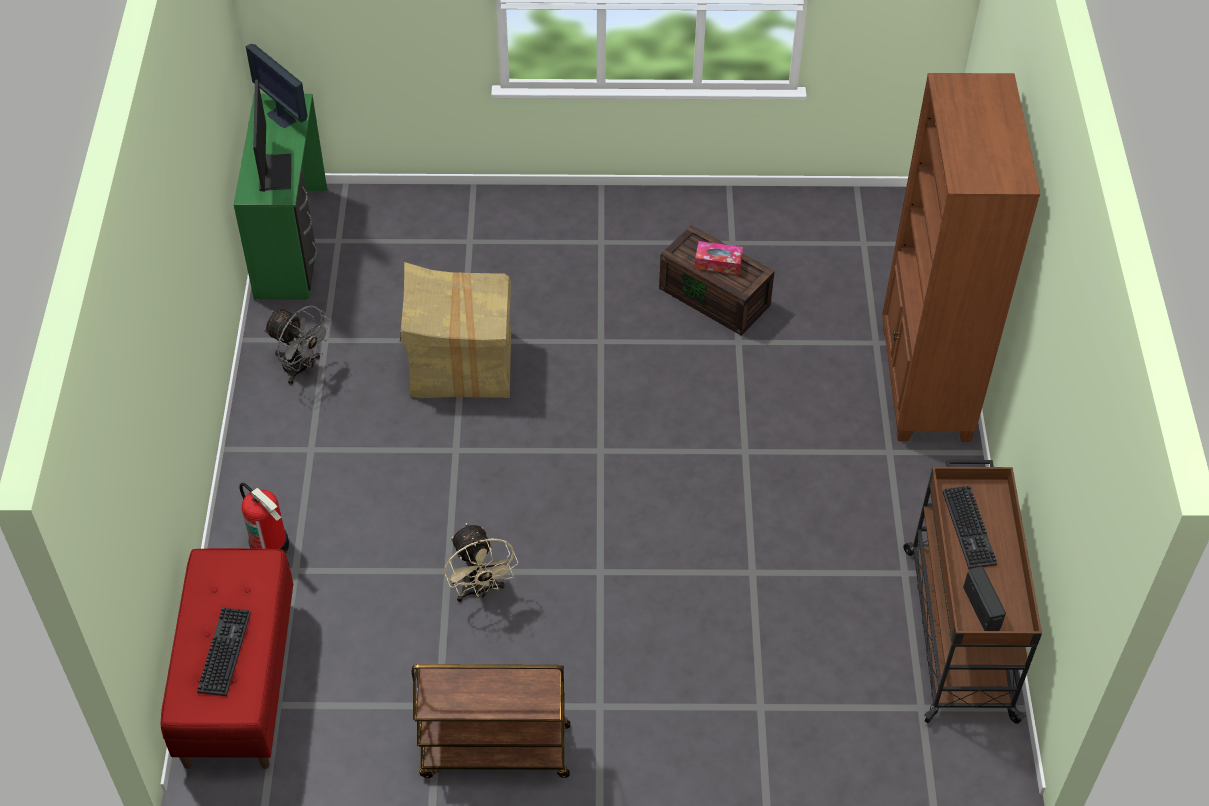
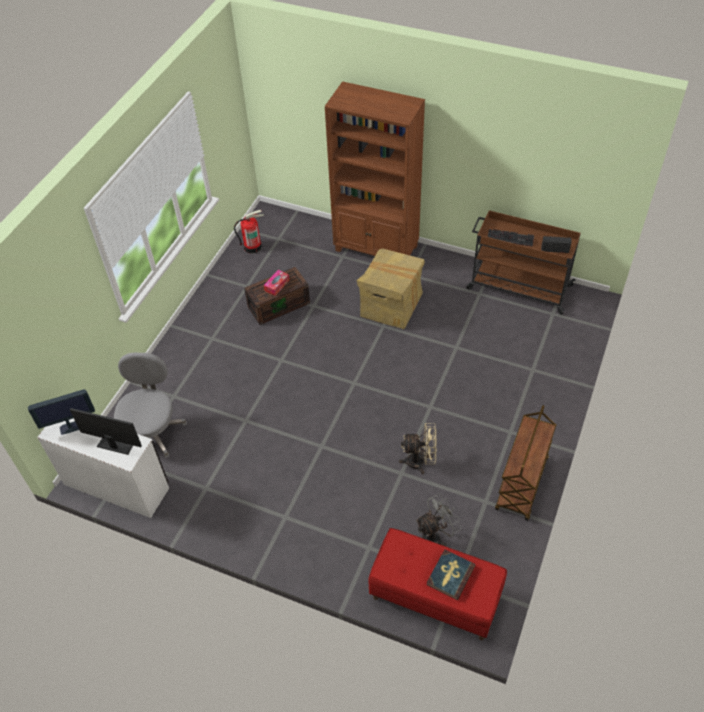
camera: 65 degrees left, 0 degrees up
keyboard [197,607,251,696] -> book [427,549,476,600]
green desk [234,93,327,300] -> white desk [37,418,169,518]
fire extinguisher [239,483,289,553] -> fire extinguisher moved to [234,209,264,253]
grey fan [264,306,332,385] -> grey fan moved to [415,493,461,546]
cardboard box [400,262,511,398] -> cardboard box moved to [356,248,425,329]
none -> grey office chair [114,353,187,458]

